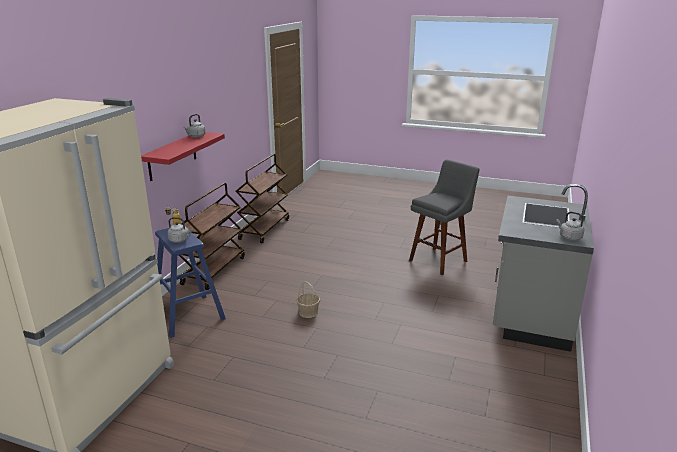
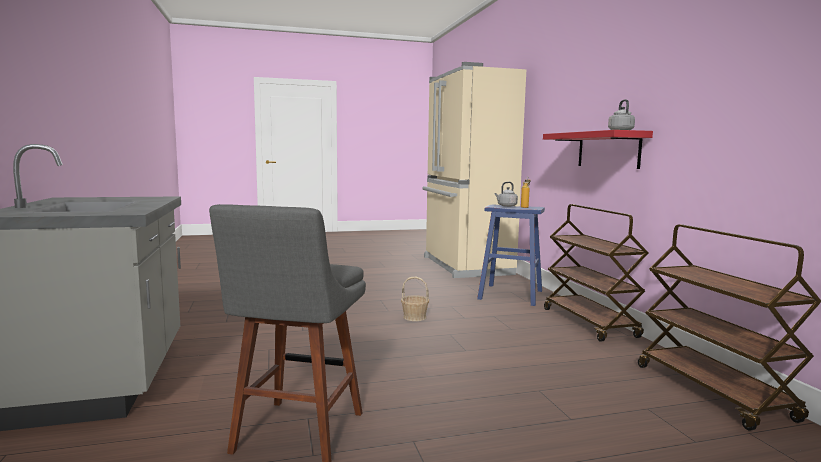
camera: 145 degrees right, 15 degrees down
grey kettle [556,212,584,241] -> none

